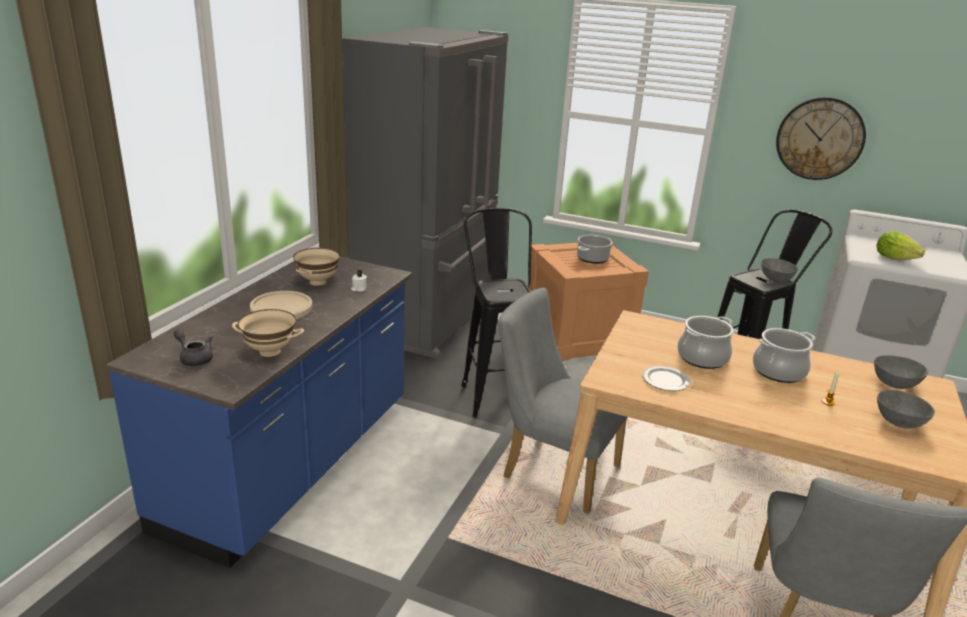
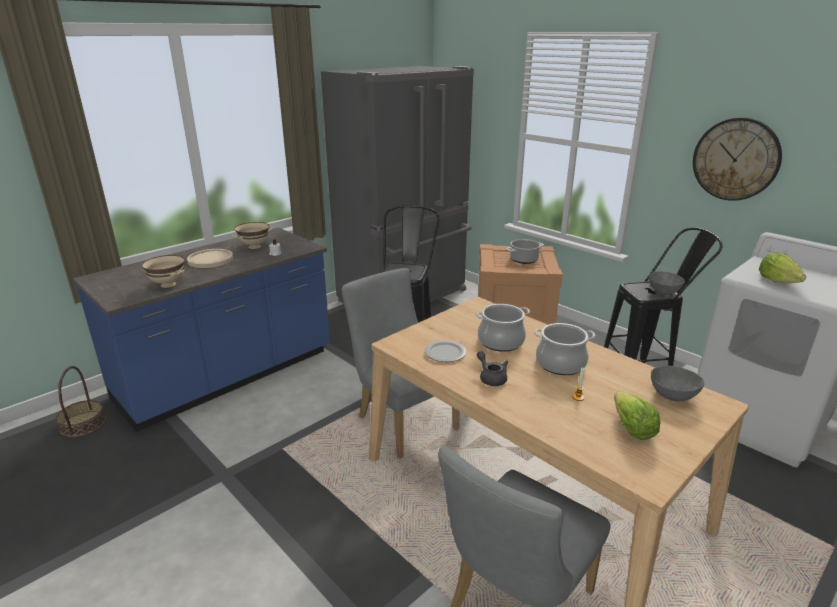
camera: 25 degrees right, 0 degrees up
grey teapot [174,330,213,366] -> grey teapot moved to [477,351,508,386]
grey bowl [877,389,935,429] -> lettuce [614,392,661,440]
none -> basket [56,366,106,437]

